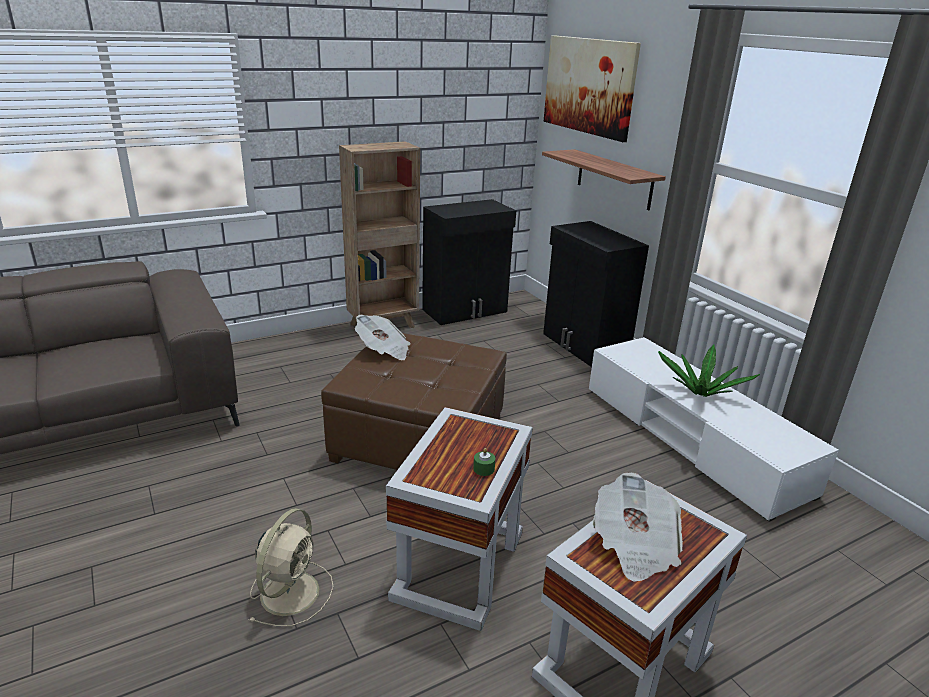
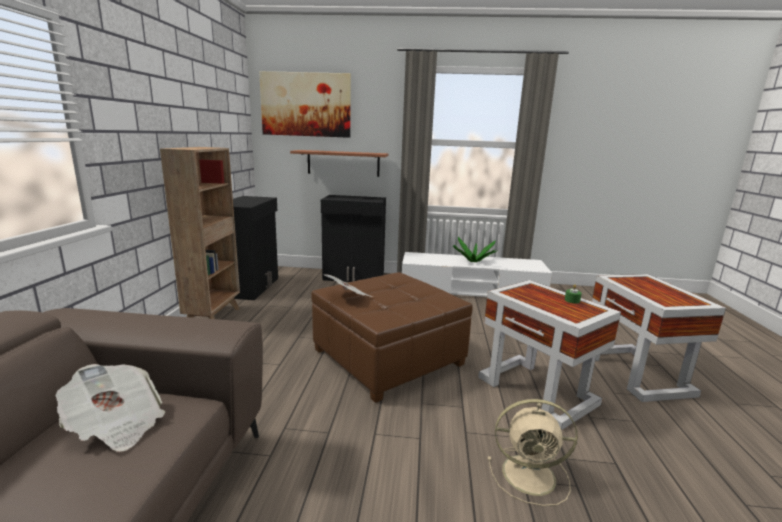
camera: 55 degrees left, 10 degrees down
beige fan [250,508,334,626] -> beige fan turned 135 degrees clockwise [488,399,578,506]
newspaper [592,473,683,582] -> newspaper moved to [55,364,165,452]

